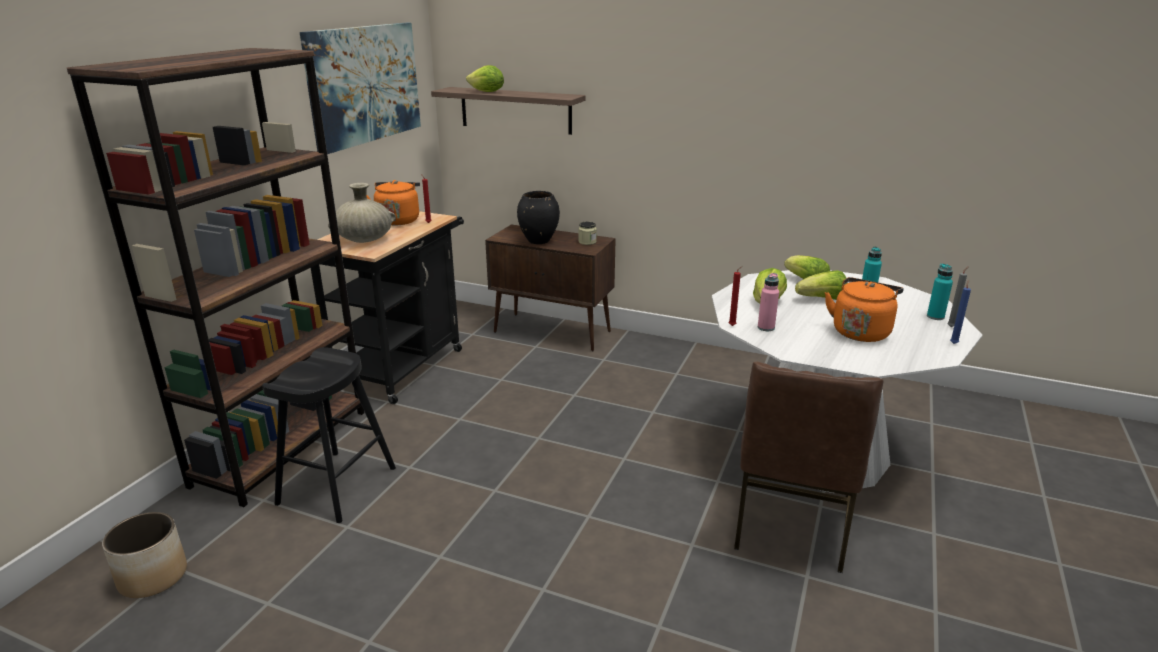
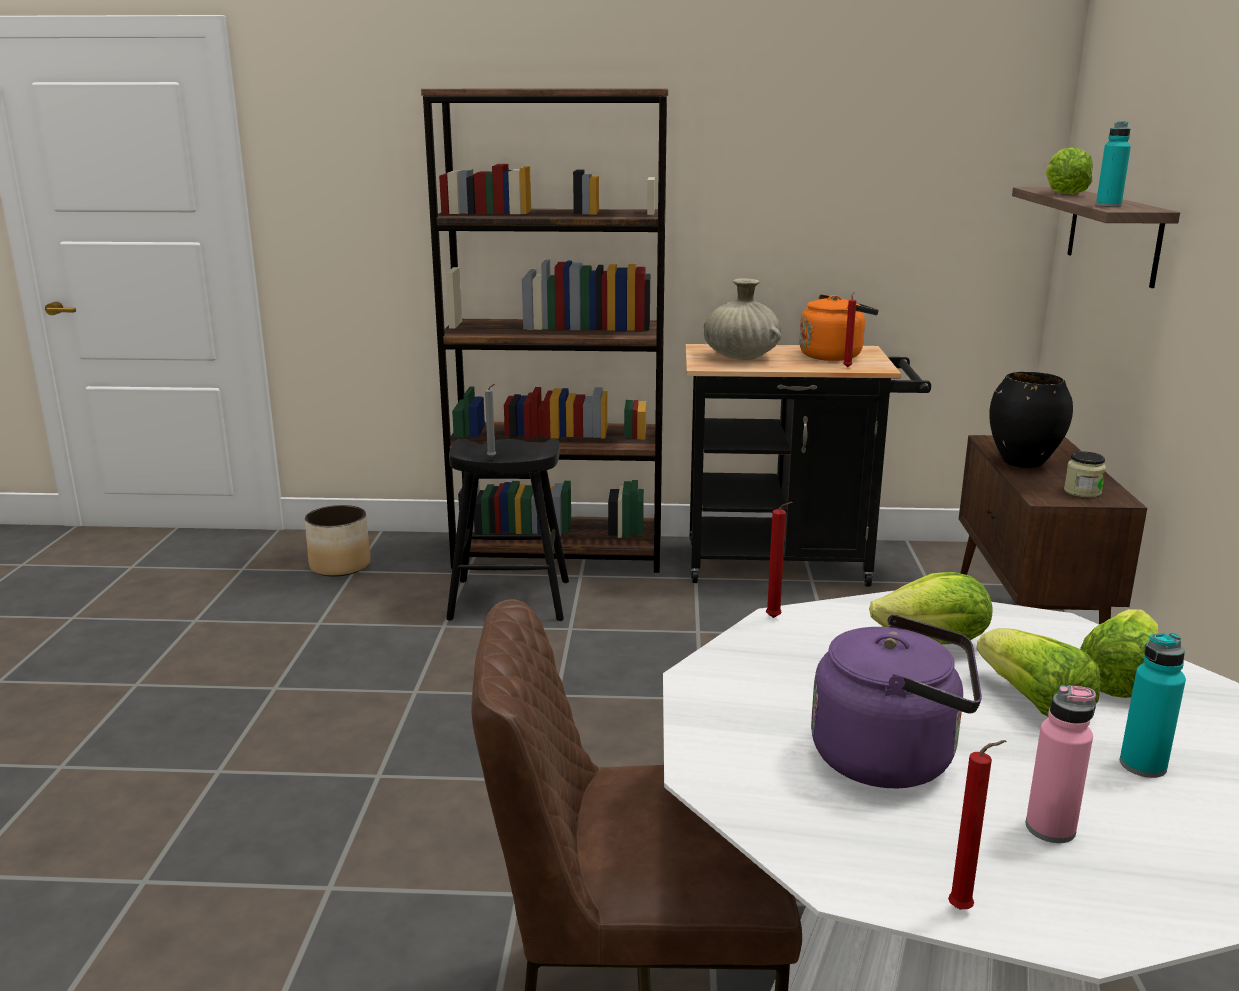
camera: 70 degrees right, 5 degrees down
picture [300,23,421,154] -> none
pink bottle [758,273,779,331] -> pink bottle moved to [1026,685,1096,843]
orange kettle [825,277,904,342] -> purple kettle [811,615,982,789]
turquoise bottle [927,263,953,320] -> turquoise bottle moved to [1096,121,1131,207]
grey candle [947,266,969,327] -> grey candle moved to [485,384,496,457]
blue candle [950,280,971,344] -> red candle [948,740,1006,909]

